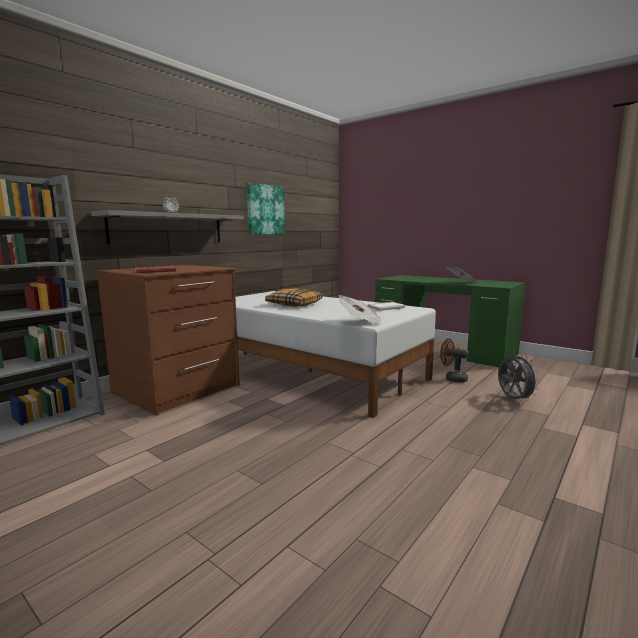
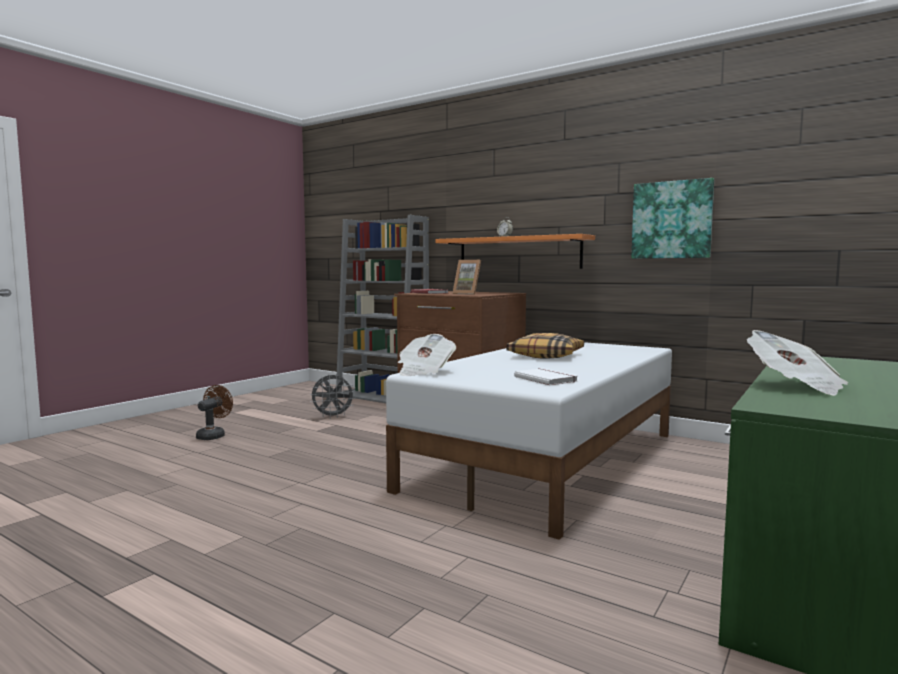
camera: 85 degrees right, 5 degrees down
grey shelf [91,210,243,245] -> orange shelf [435,234,595,269]
brown fan [440,338,468,383] -> brown fan moved to [196,385,233,440]
grey fan [498,353,540,401] -> grey fan moved to [310,374,356,418]
none -> picture frame [452,260,481,295]

